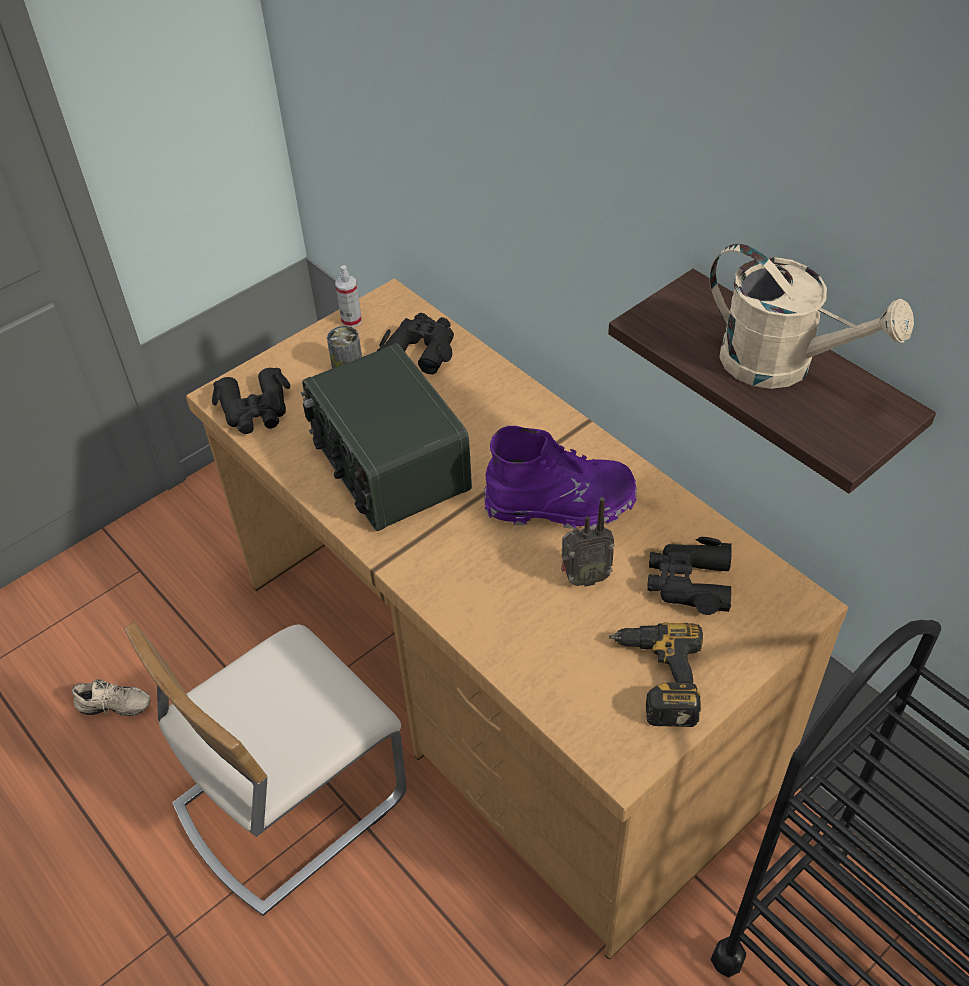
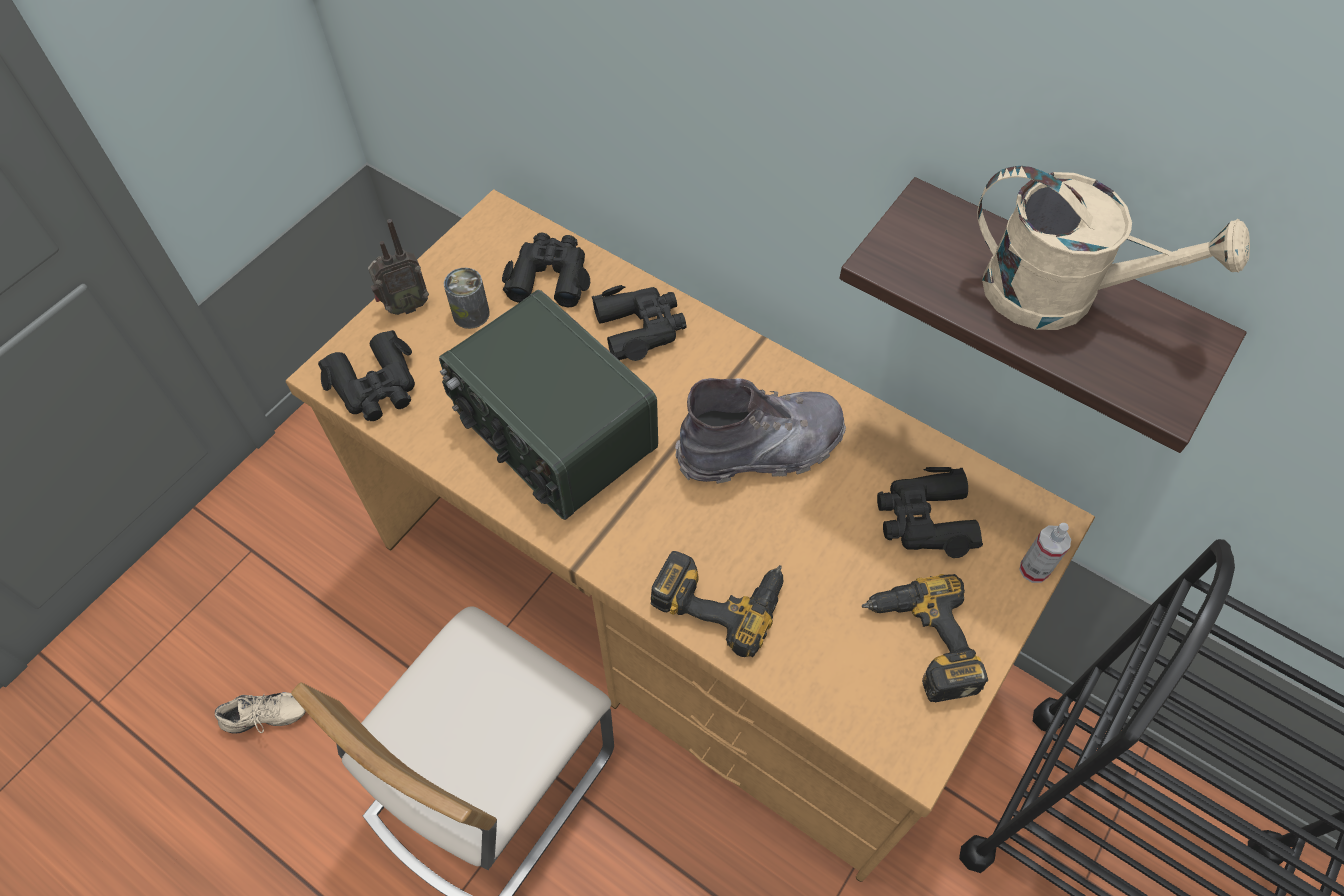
camera: 15 degrees left, 10 degrees up
spray bottle [335,265,362,327] -> spray bottle moved to [1019,523,1071,583]
purple boot [484,426,637,529] -> grey boot [675,378,846,484]
radio [561,497,615,587] -> radio moved to [368,219,429,315]
none -> black binoculars [592,285,687,361]
none -> power drill [651,551,783,657]

